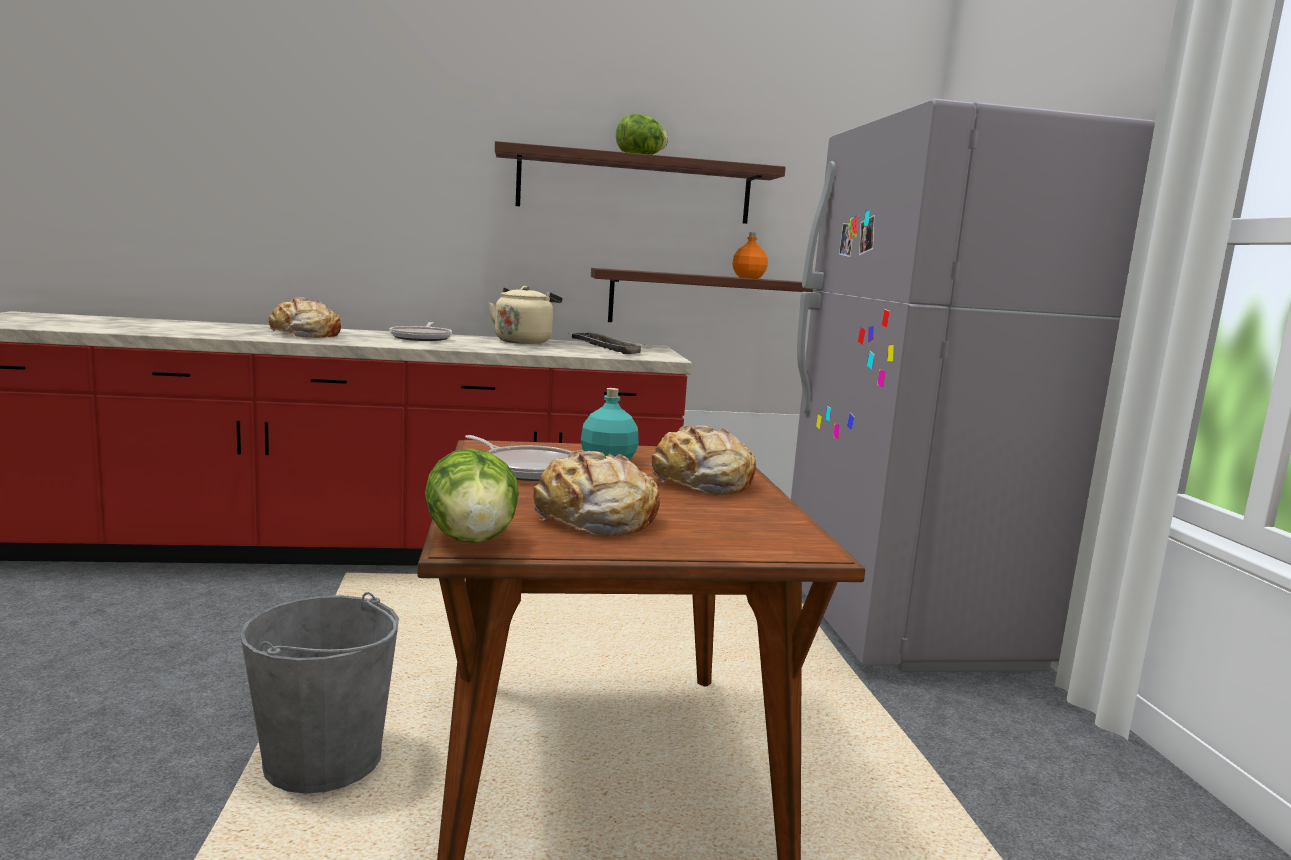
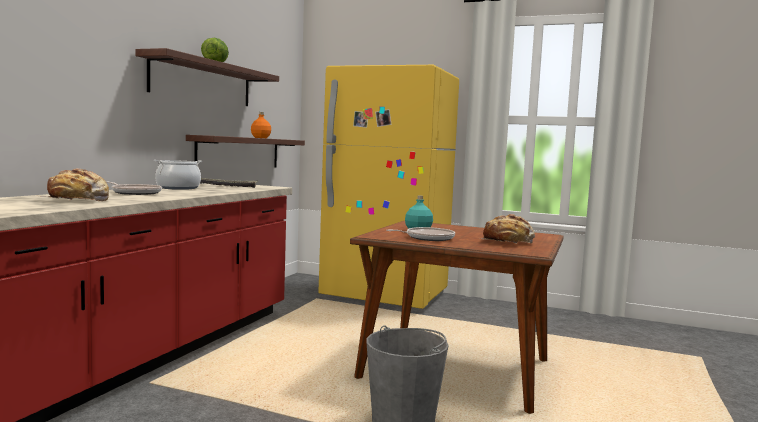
camera: 60 degrees left, 5 degrees down
lettuce [425,448,519,543] -> none
beige kettle [488,286,562,344] -> cooking pot [154,160,202,190]
bread [650,425,756,495] -> none
grey fridge [791,98,1155,672] -> yellow fridge [318,65,459,309]

